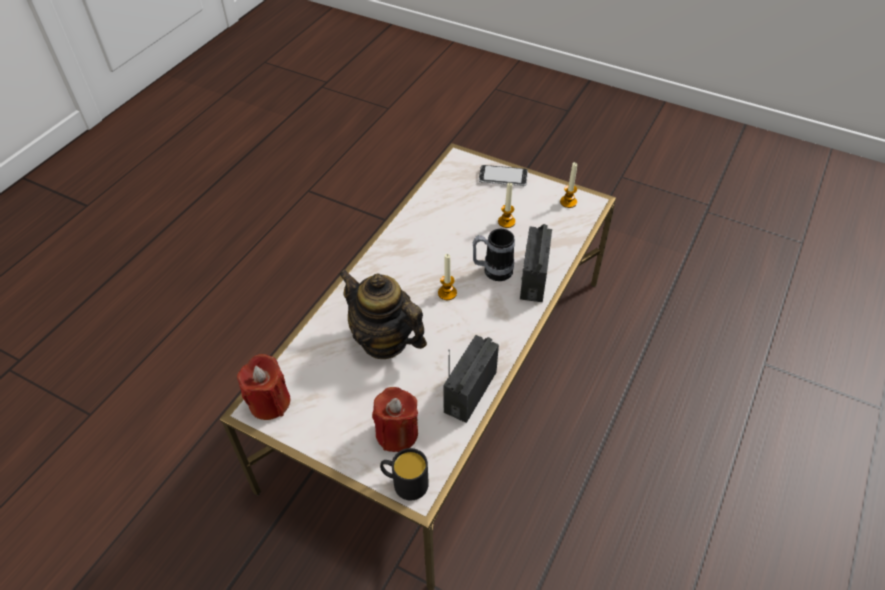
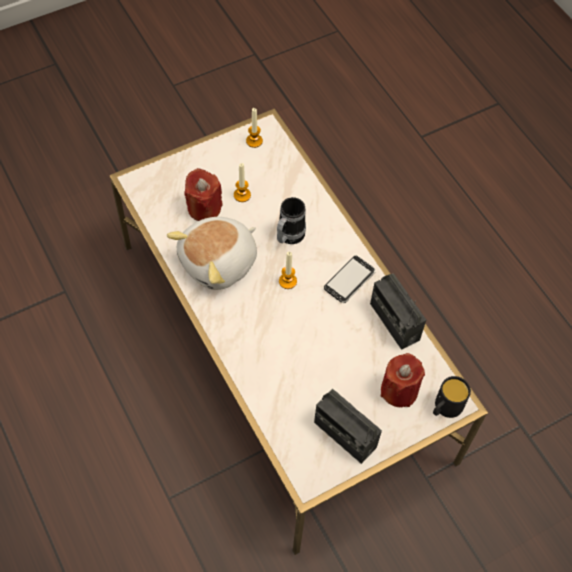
camera: 60 degrees left, 10 degrees up
red candle [237,354,290,420] -> red candle moved to [184,168,223,221]
teapot [339,269,427,359] -> none
phone [479,165,528,187] -> phone moved to [324,256,376,303]
radio [520,224,552,302] -> radio moved to [314,389,382,464]
none -> plush toy [167,217,257,290]

